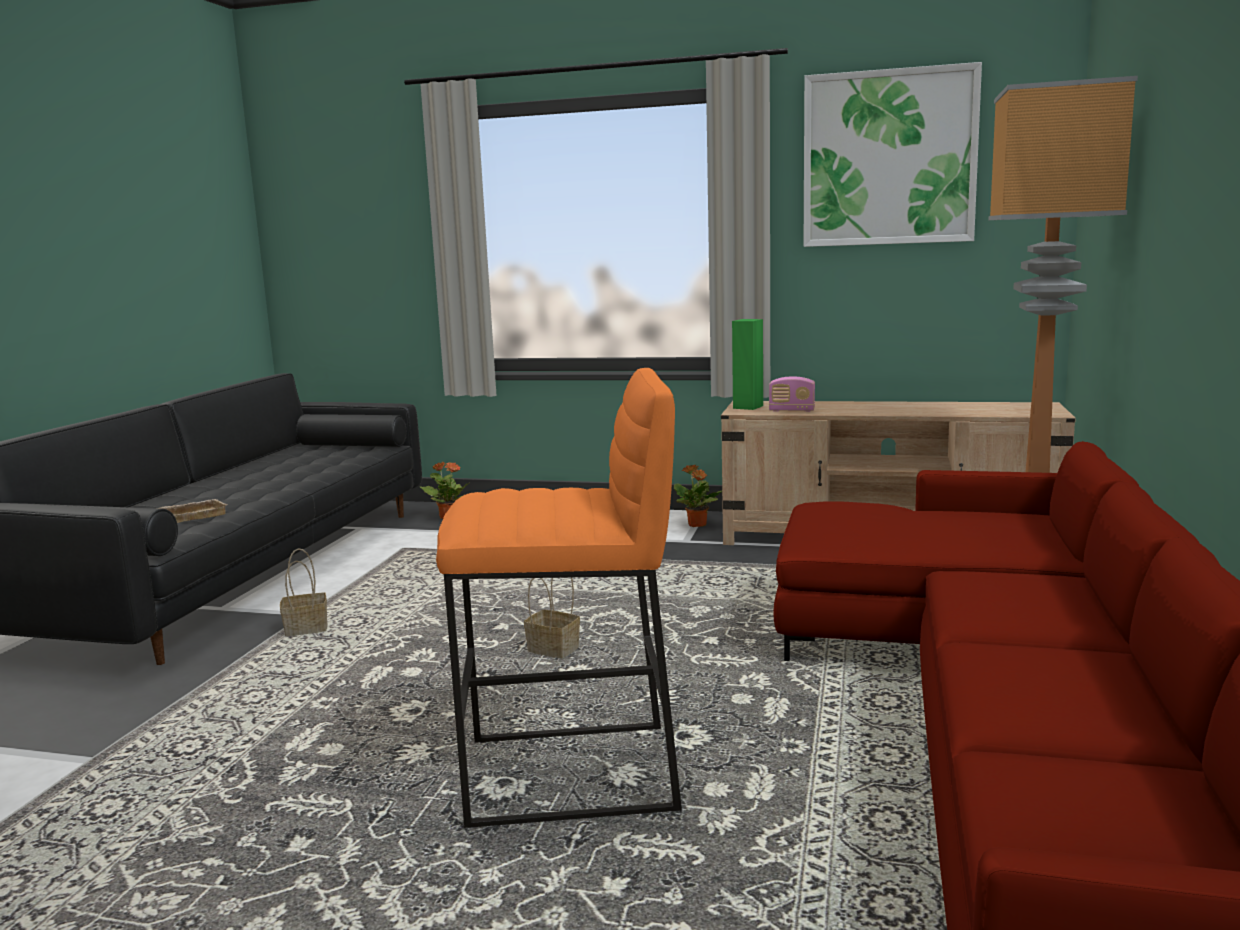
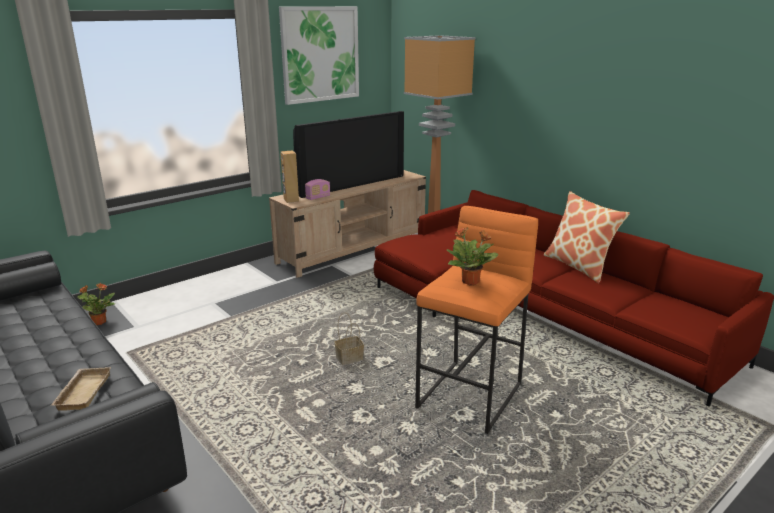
camera: 55 degrees left, 10 degrees up
basket [280,549,328,636] -> none
potted plant [674,465,722,527] -> potted plant moved to [447,227,498,285]
green speaker [732,319,763,410] -> brown speaker [280,150,299,203]
none -> television [293,111,404,198]
none -> pillow [544,191,630,283]

